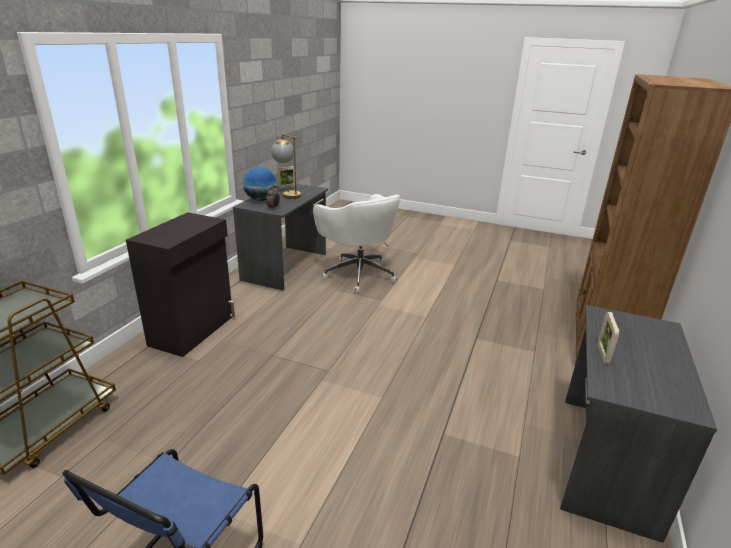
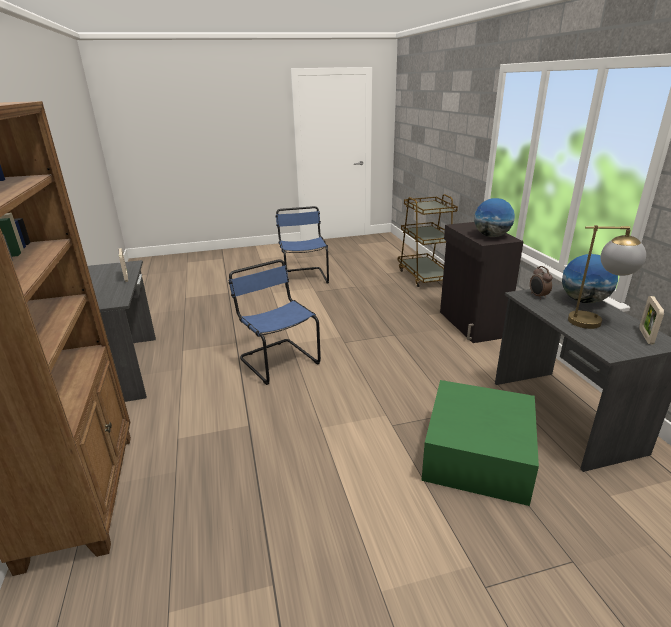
camera: 145 degrees right, 0 degrees up
white office chair [313,194,401,293] -> green storage box [421,380,539,506]
none -> blue chair [228,259,321,385]
none -> globe [474,198,515,237]

